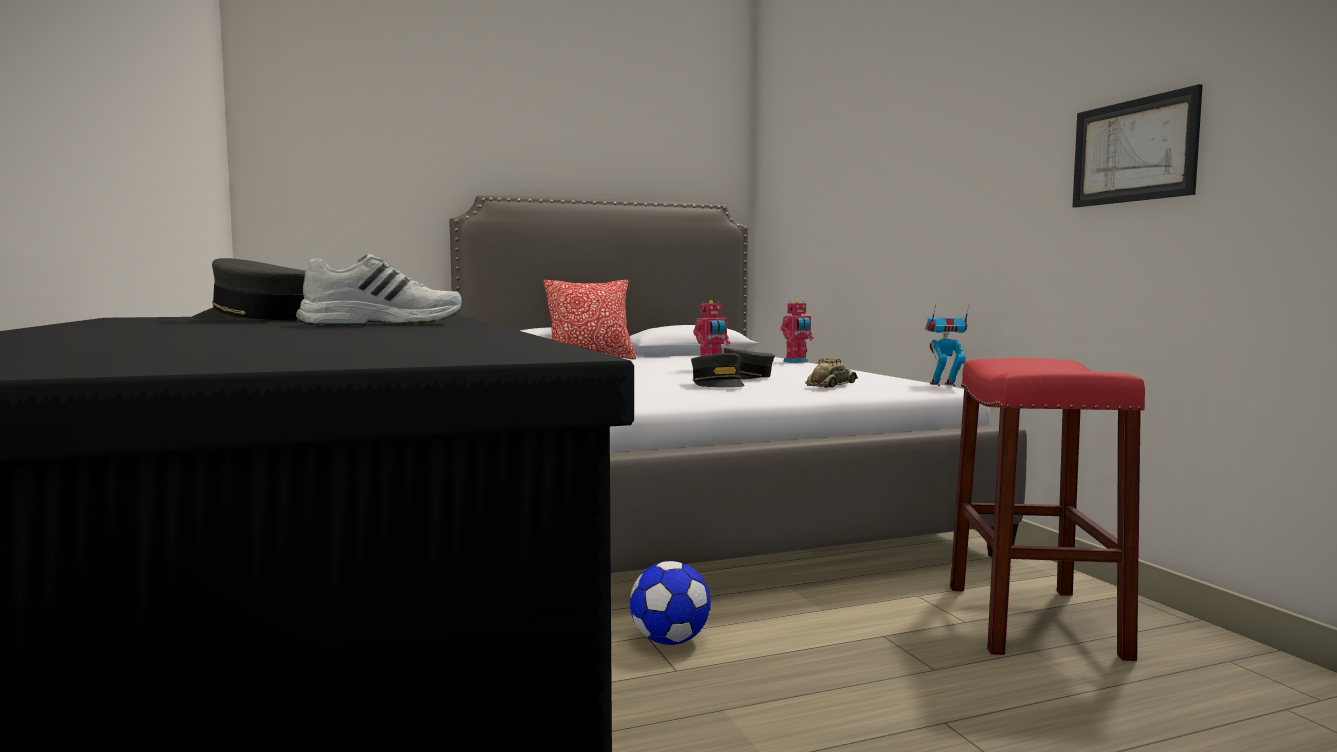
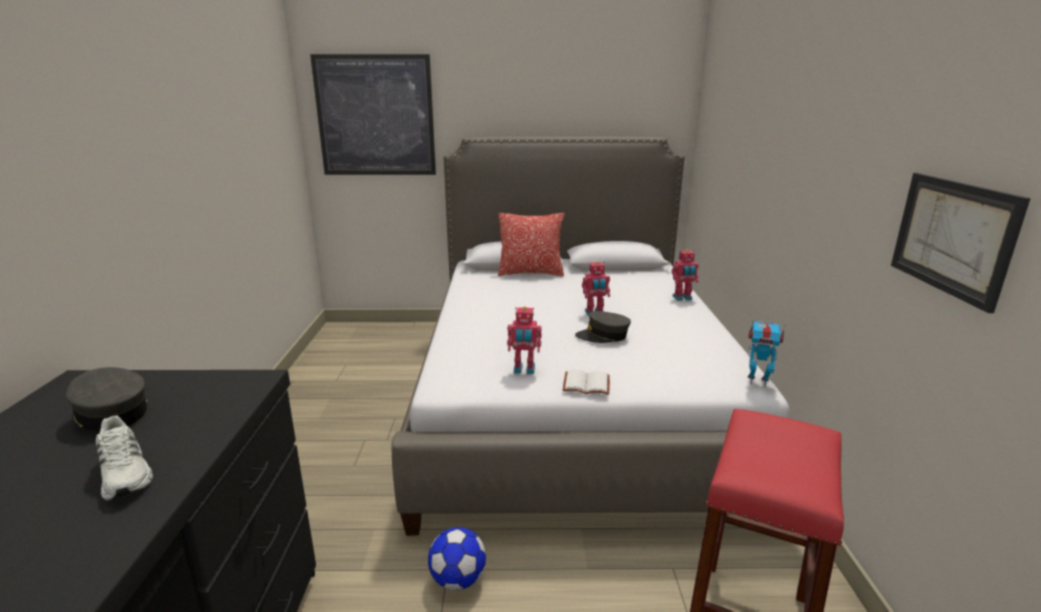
camera: 20 degrees right, 15 degrees up
white shoe [296,254,463,326] -> white shoe turned 60 degrees clockwise [96,415,153,501]
grey cap [691,353,745,388] -> none
toy car [805,358,858,388] -> none
none -> picture [310,54,436,175]
none -> toy robot [507,306,542,374]
none -> white book [563,369,610,395]

